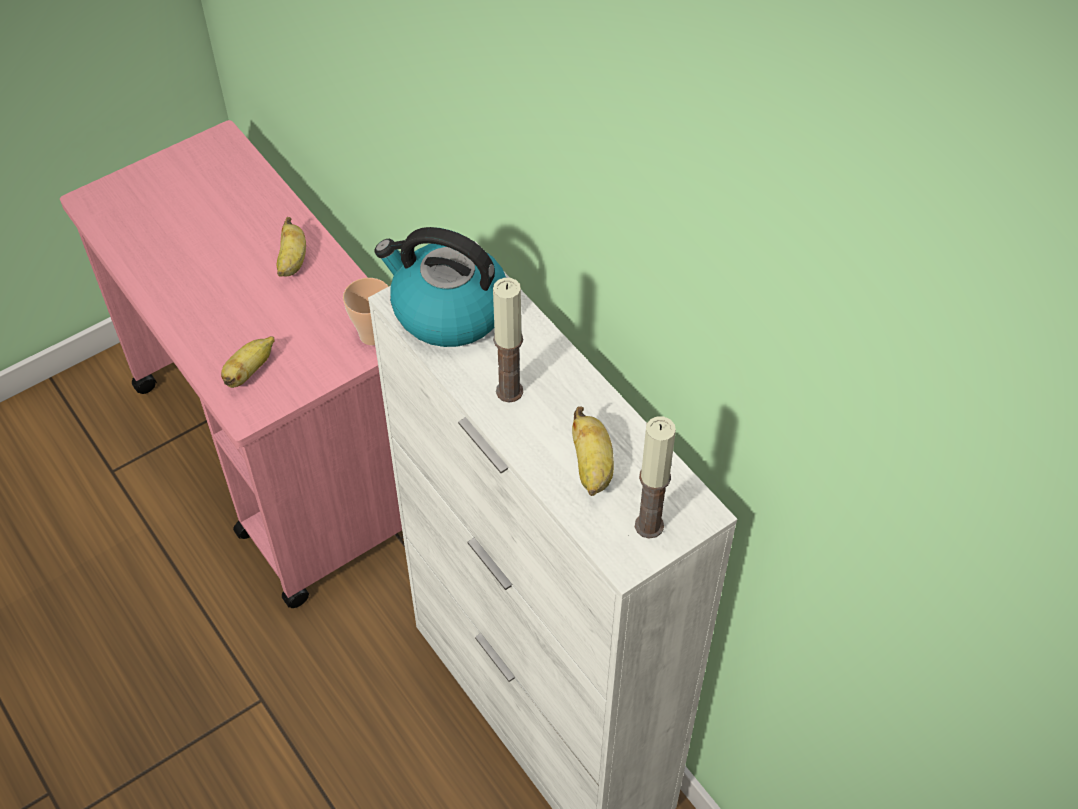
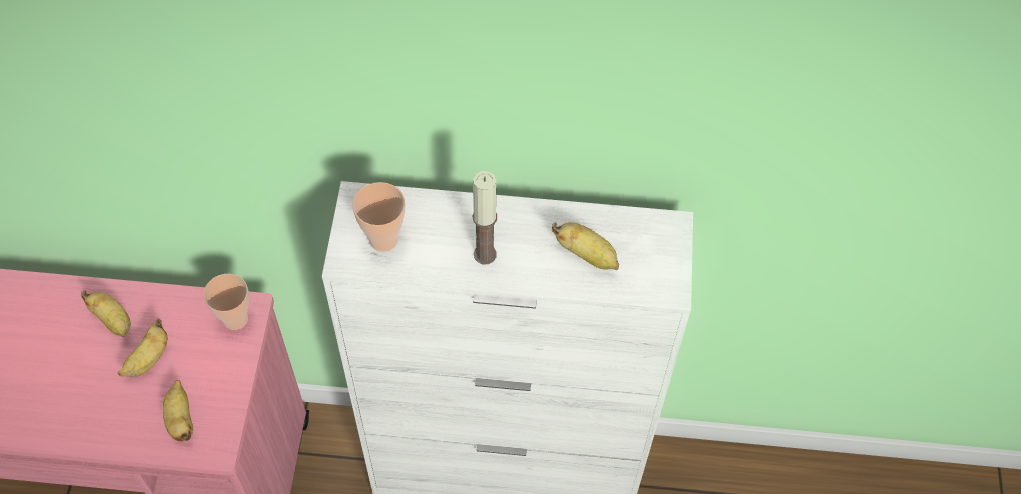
camera: 50 degrees left, 5 degrees up
kettle [374,227,506,347] -> cup [352,182,405,252]
candle [635,416,676,539] -> none
none -> banana [118,319,167,377]

